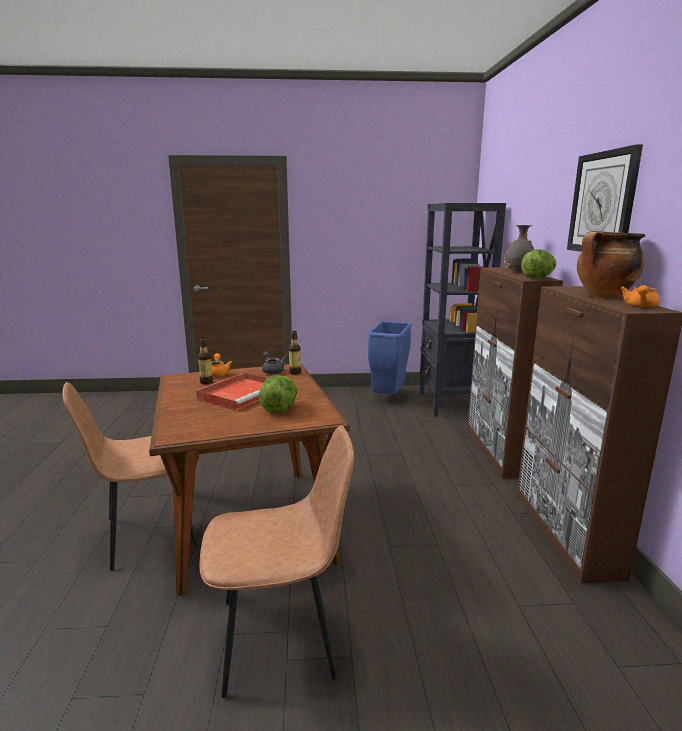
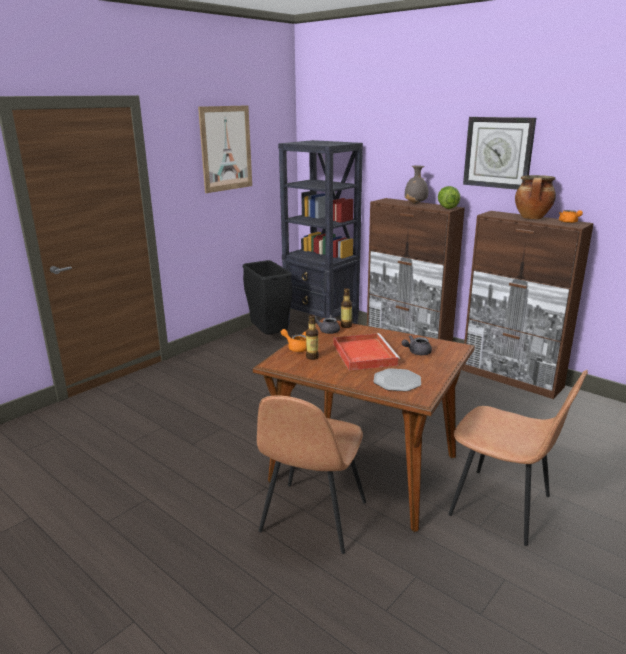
camera: 45 degrees left, 5 degrees up
brown chair [199,425,354,698] -> brown chair turned 90 degrees clockwise [448,370,588,546]
lettuce [259,375,297,413] -> grey teapot [401,335,432,355]
blue trash can [368,321,412,395] -> black trash can [243,260,292,335]
none -> picture [198,105,252,193]
none -> plate [374,368,421,392]

